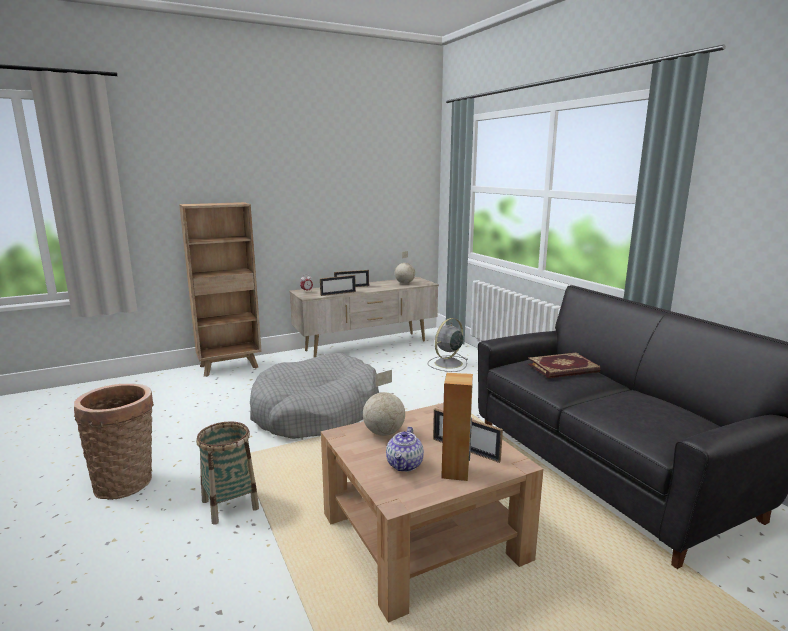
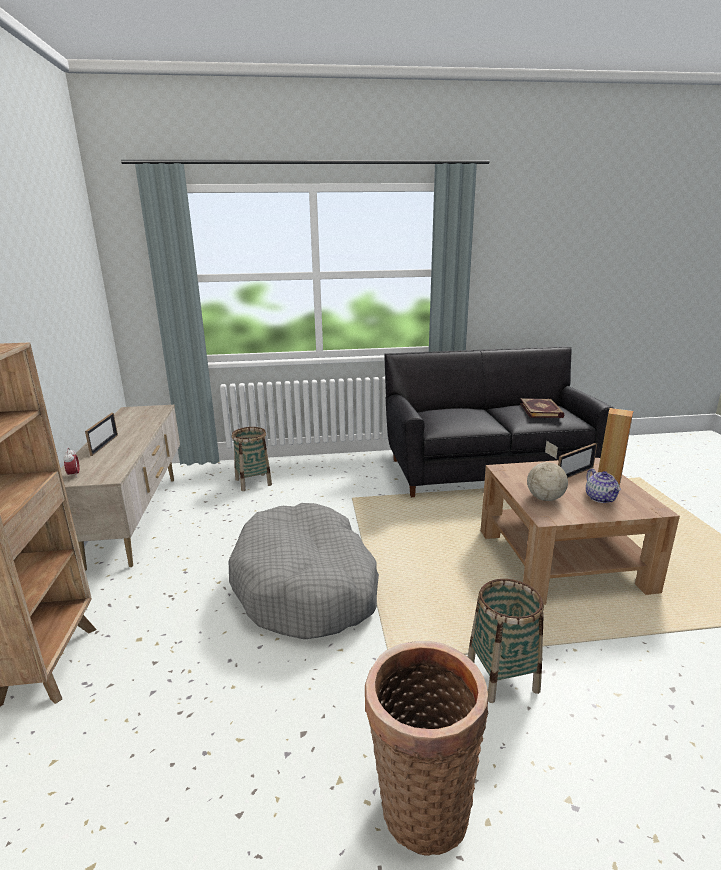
camera: 70 degrees left, 5 degrees up
picture frame [320,275,356,296] -> none
teapot [386,427,424,472] -> teapot turned 45 degrees clockwise [586,469,621,503]
globe [395,251,415,284] -> none
grey fan [428,318,468,372] -> basket [232,427,272,491]
book [528,353,601,378] -> book moved to [520,398,565,418]

